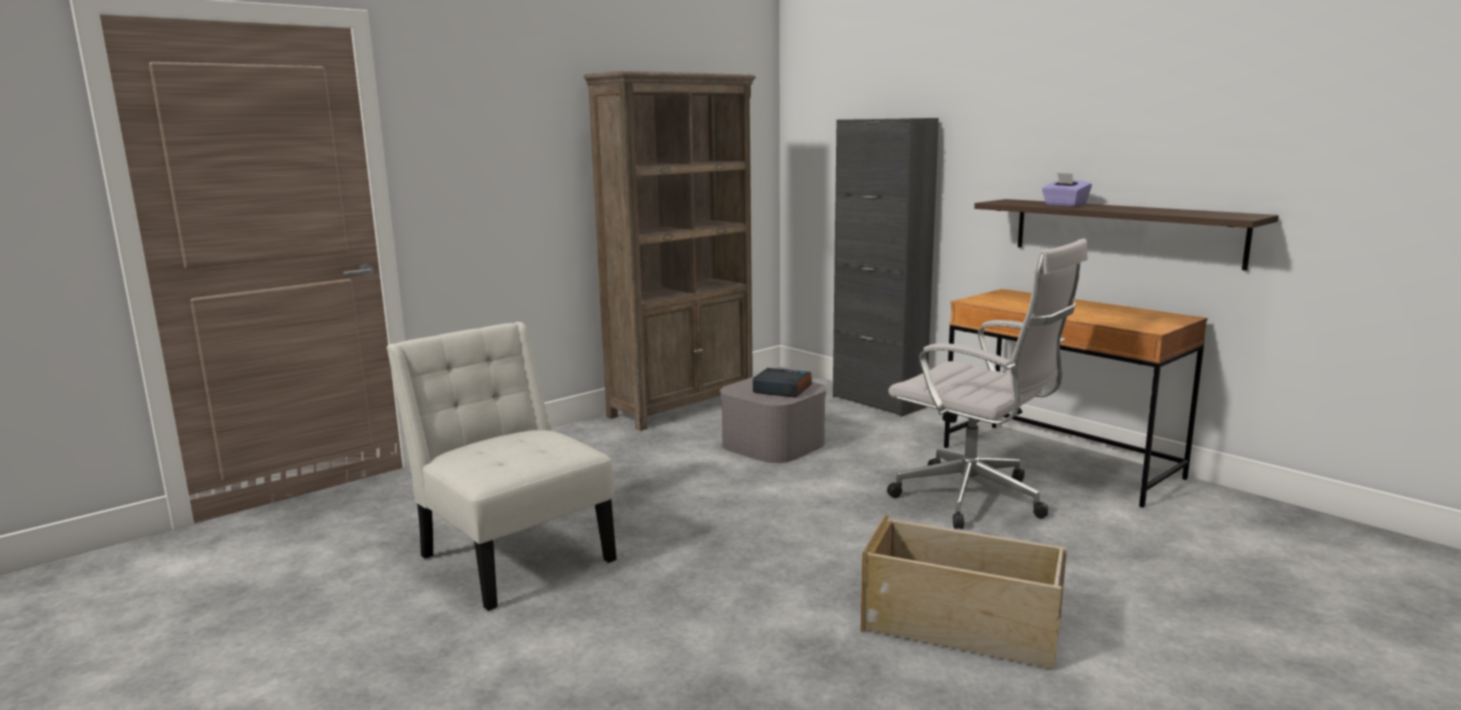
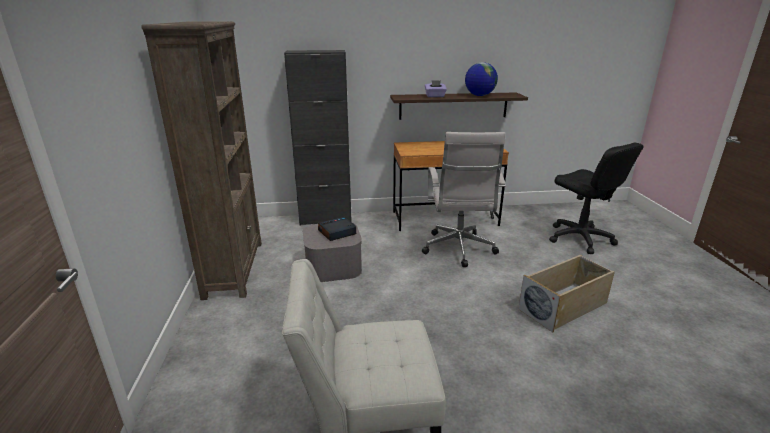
camera: 55 degrees left, 10 degrees up
white office chair [887,238,1087,529] -> white office chair turned 105 degrees clockwise [422,132,506,267]
none -> globe [465,62,498,96]
none -> black office chair [549,143,643,254]

